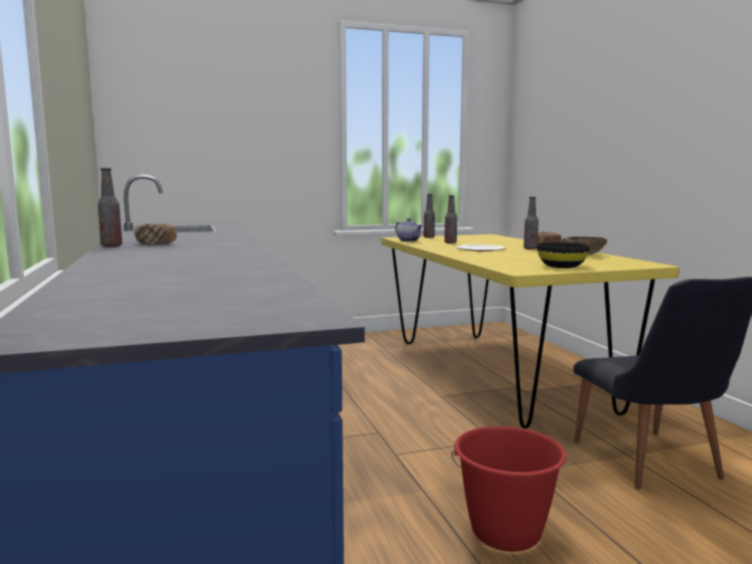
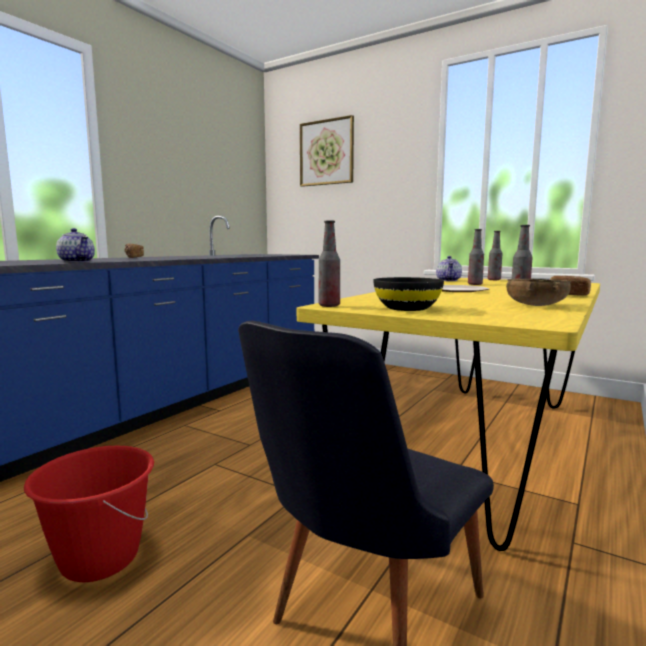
camera: 50 degrees right, 0 degrees up
bottle [98,168,122,247] -> bottle moved to [319,220,340,307]
none -> teapot [56,228,95,262]
none -> picture [300,115,354,187]

